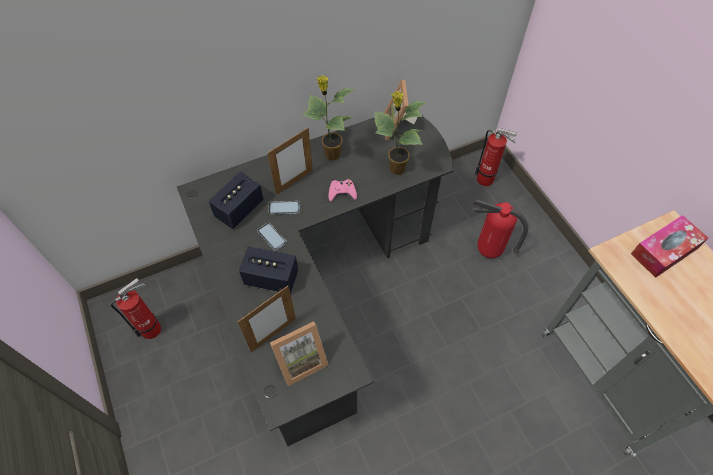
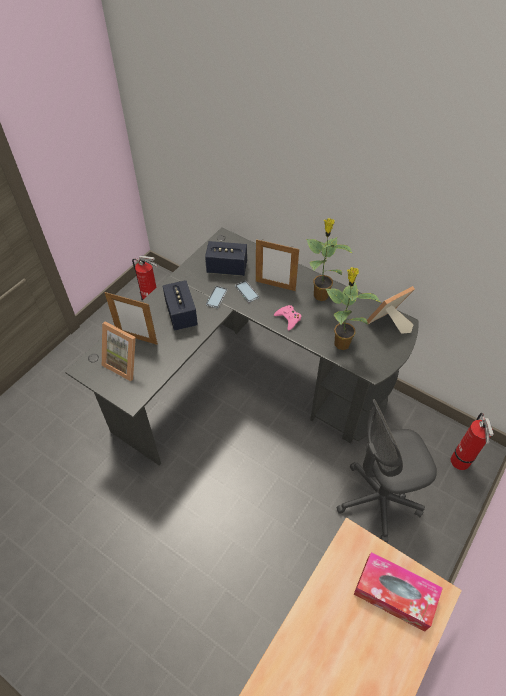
camera: 60 degrees right, 5 degrees down
fire extinguisher [472,199,528,258] -> grey office chair [336,399,437,543]

